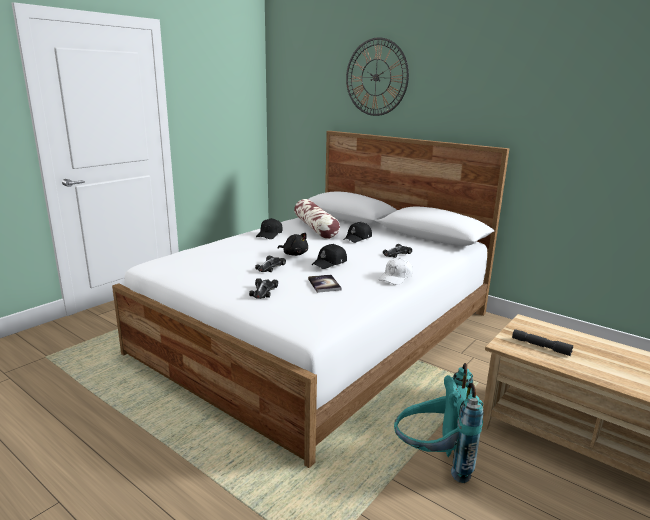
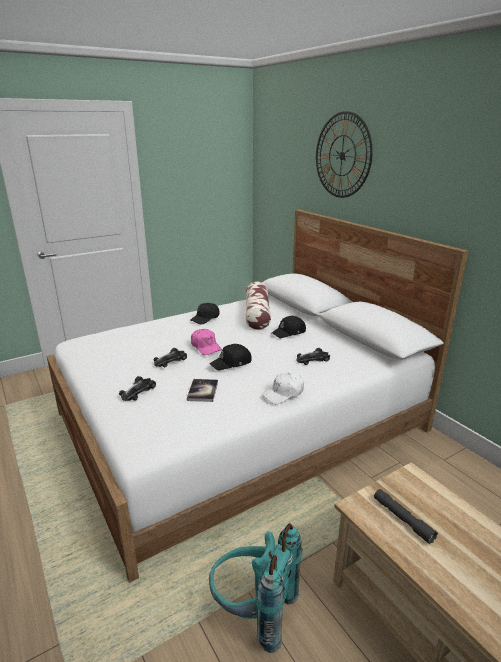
camera: 20 degrees right, 5 degrees up
black plush toy [278,233,308,256] -> pink cap [191,329,222,355]

